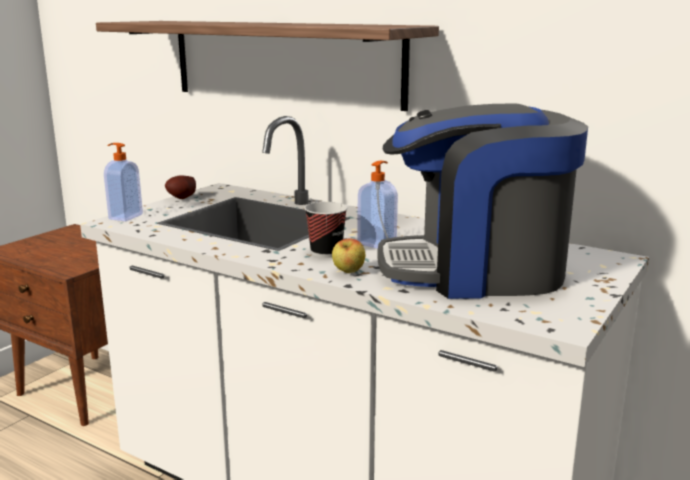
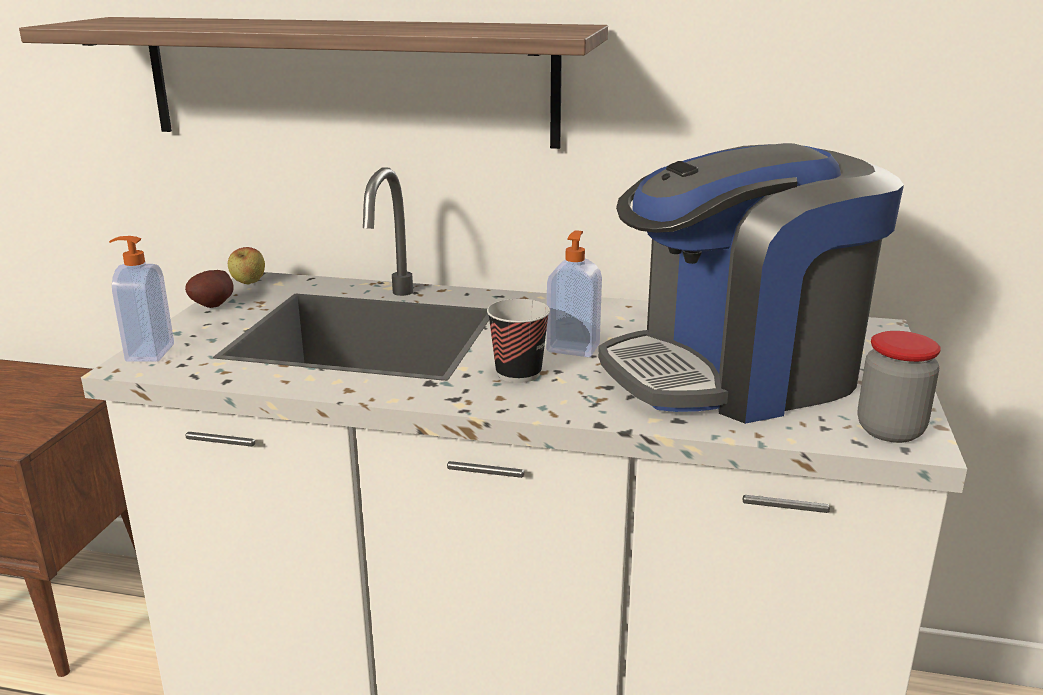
camera: 20 degrees left, 5 degrees up
apple [332,239,366,273] -> apple moved to [228,247,265,284]
none -> jar [858,331,941,443]

